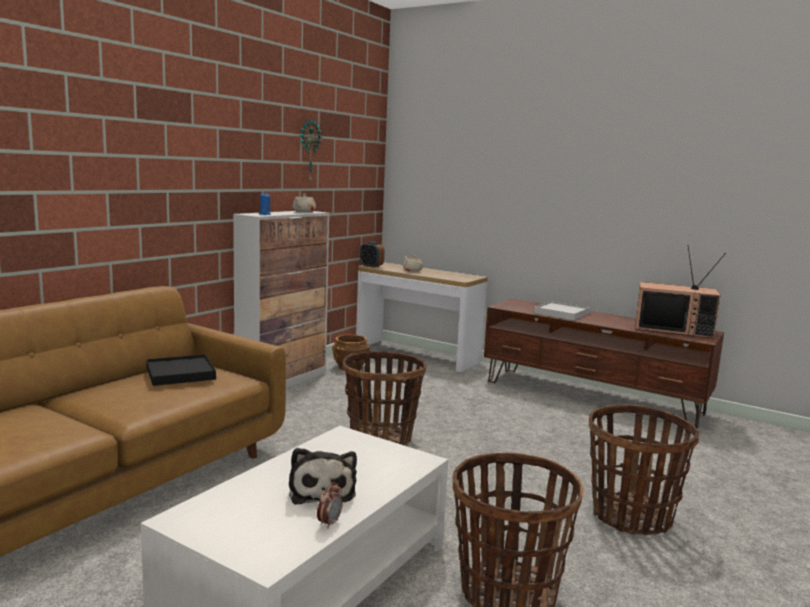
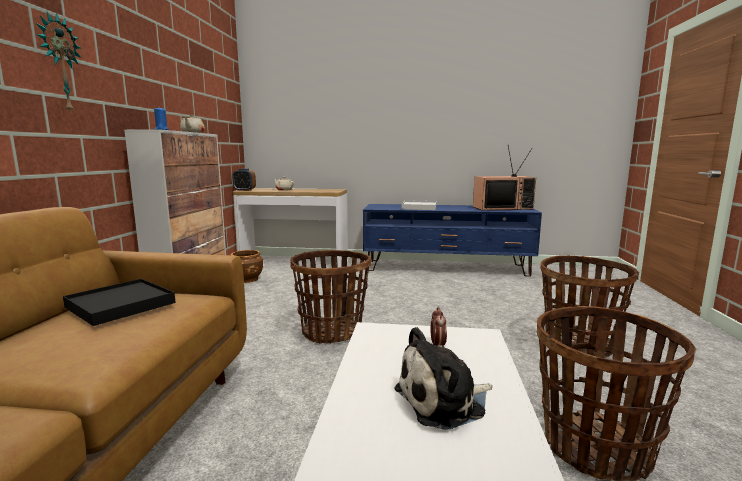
camera: 25 degrees left, 0 degrees up
plush toy [289,448,357,504] -> plush toy turned 105 degrees clockwise [394,327,493,430]
wall clock [299,118,323,184] -> wall clock moved to [36,12,81,114]
alarm clock [317,482,343,529] -> alarm clock moved to [430,307,447,347]
brown tv stand [484,299,724,428] -> blue tv stand [363,204,542,277]

